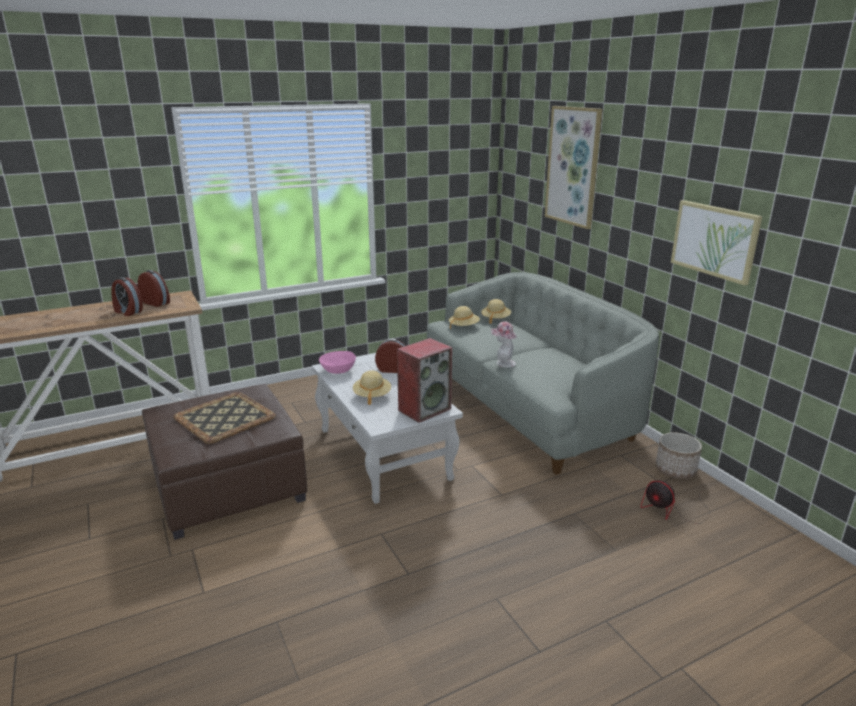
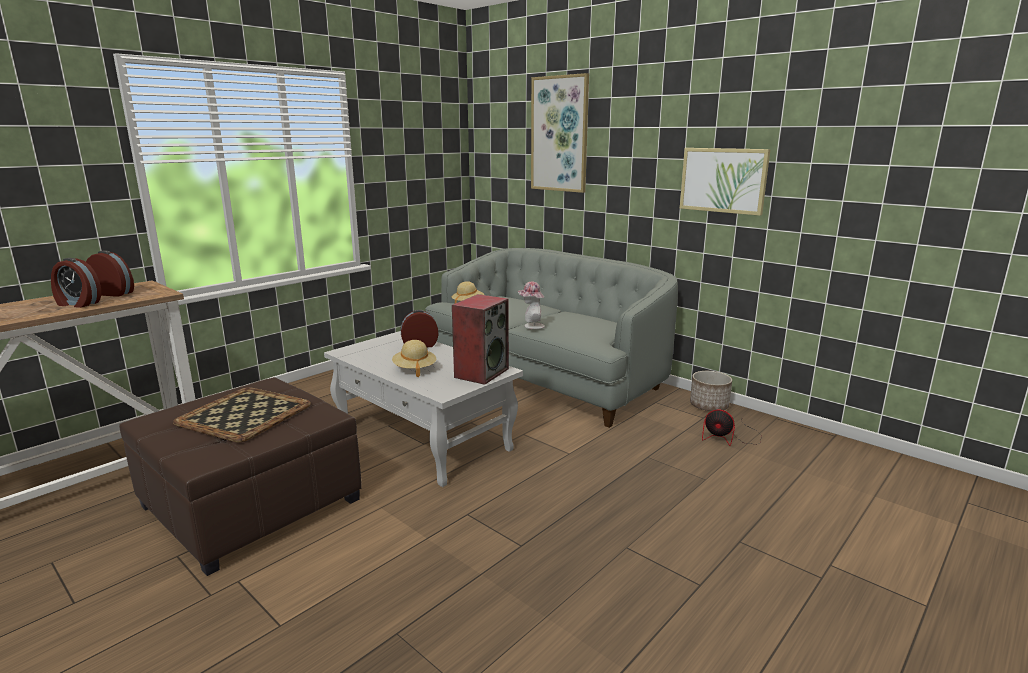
camera: 20 degrees left, 5 degrees down
pink bowl [319,351,356,374] -> none
beige hat [481,299,511,324] -> none

